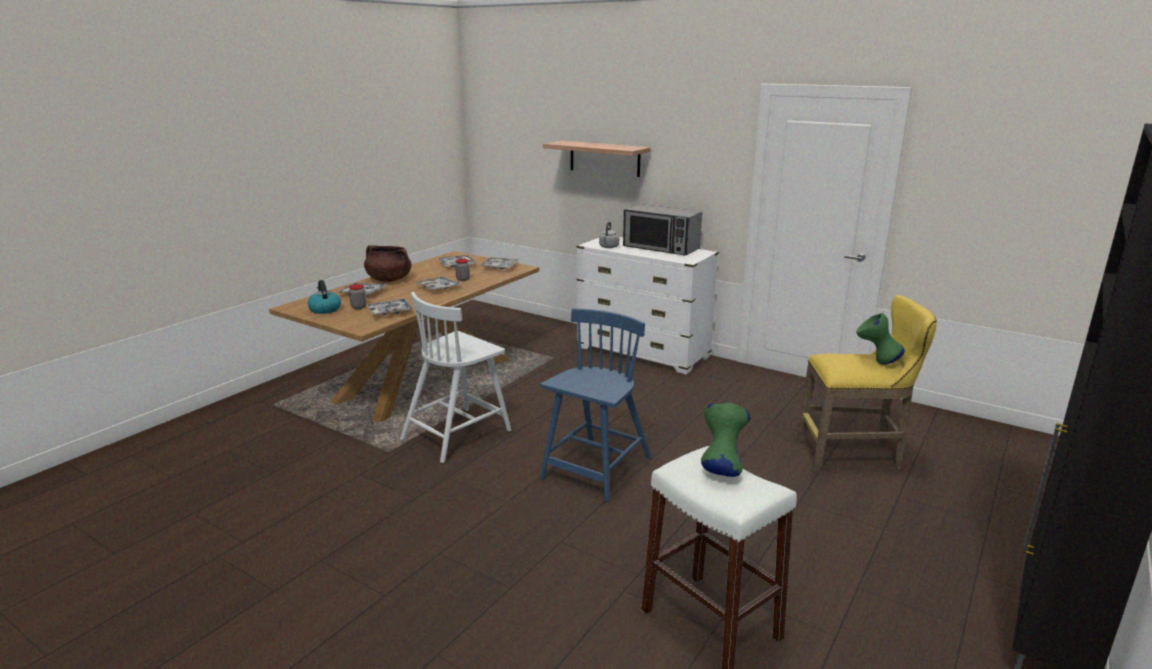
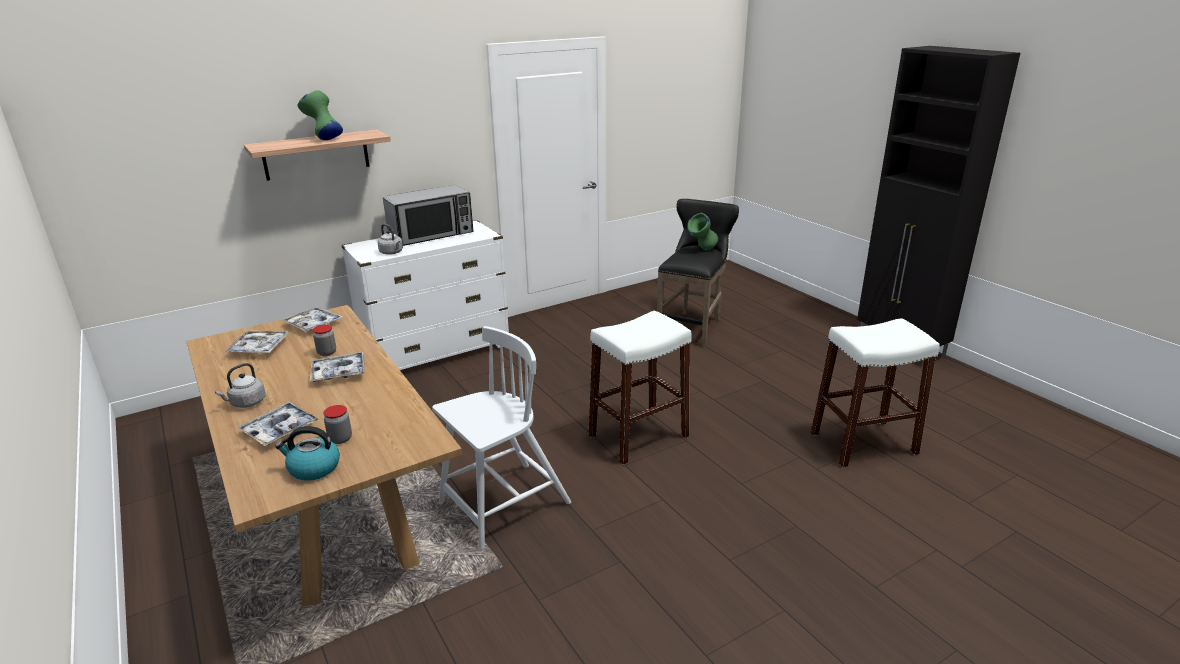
camera: 65 degrees left, 5 degrees up
brown cooking pot [364,245,411,282] -> grey kettle [215,363,265,408]
tray [366,299,413,316] -> none
white chair [400,292,511,463] -> white chair turned 105 degrees counterclockwise [432,326,571,549]
blue chair [540,308,651,502] -> white stool [589,311,692,465]
green vase [701,403,750,477] -> green vase moved to [297,90,343,140]
yellow stool [797,295,936,472] -> black stool [657,199,739,348]

